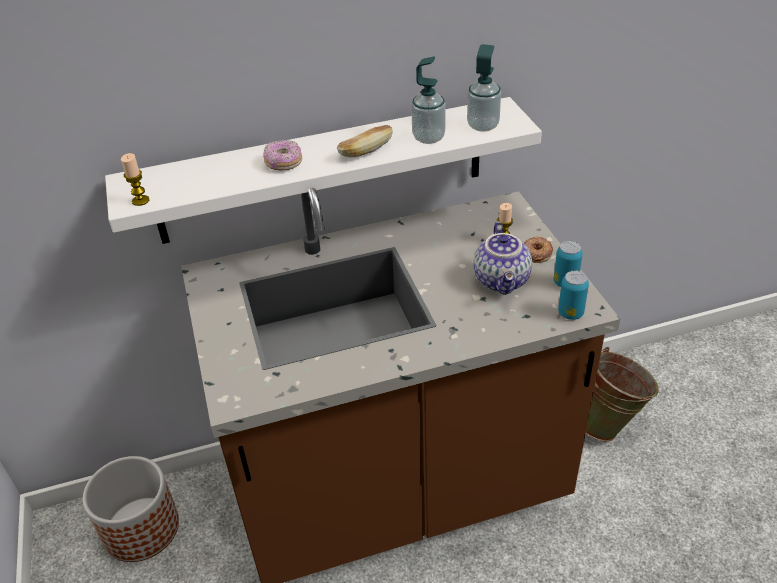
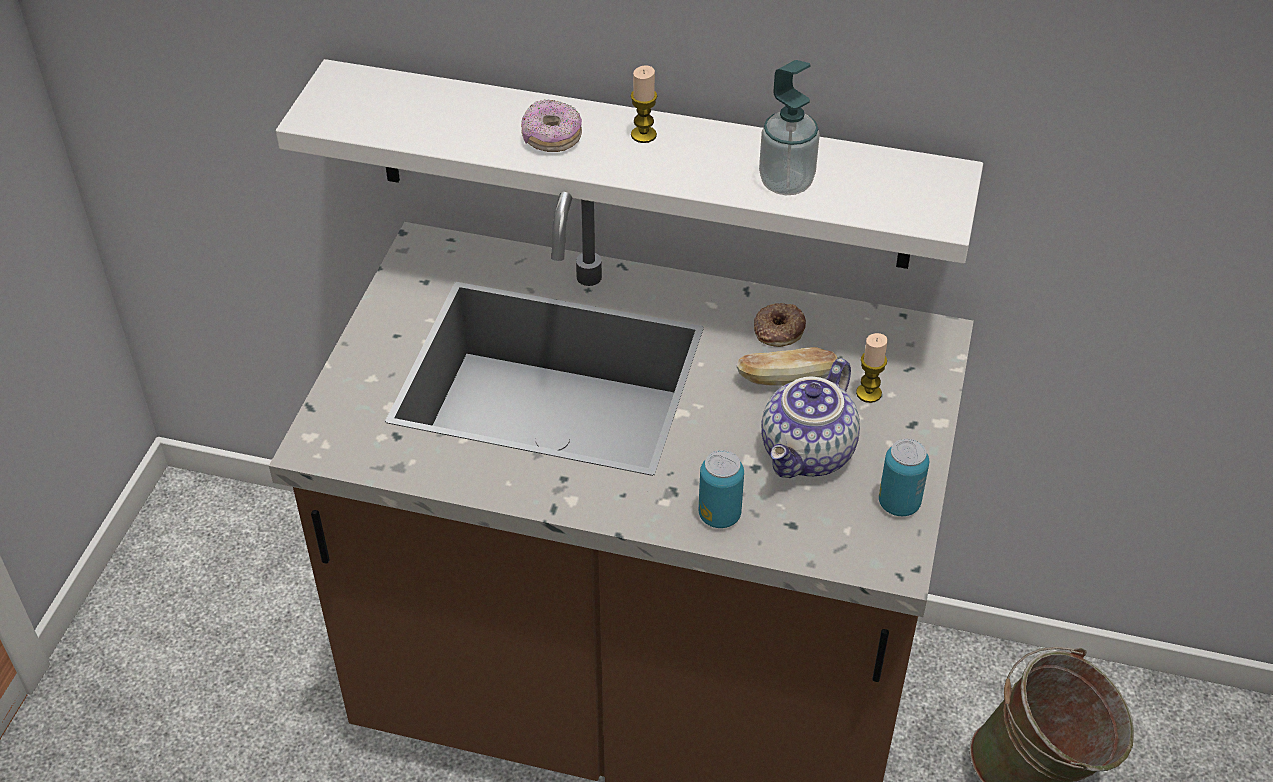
camera: 30 degrees right, 5 degrees up
planter [83,456,179,562] -> none
candle [121,153,149,206] -> candle moved to [631,65,657,143]
bread [337,125,393,158] -> bread moved to [737,348,838,386]
soap dispenser [467,44,501,132] -> none
donut [524,236,553,263] -> donut moved to [754,303,806,347]
can [558,271,589,320] -> can moved to [698,450,744,528]

